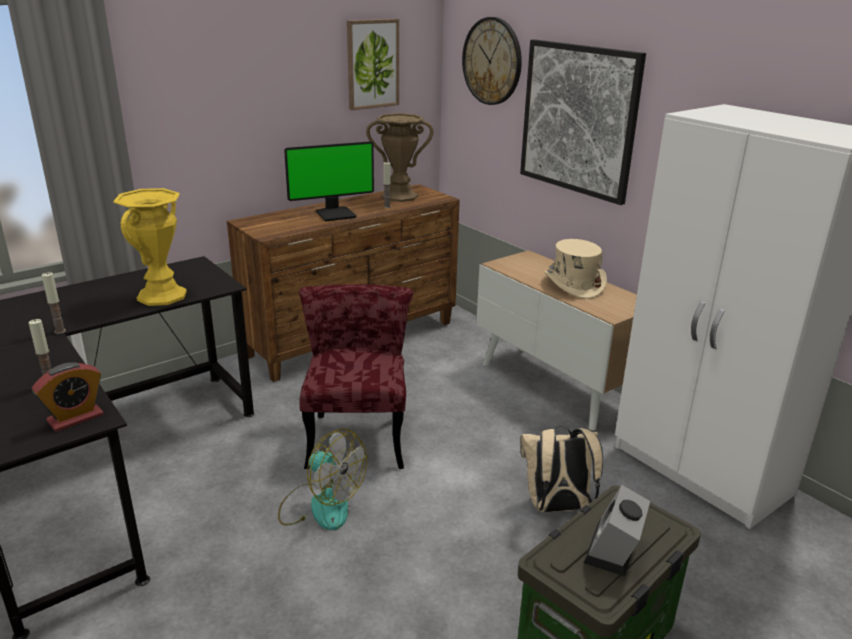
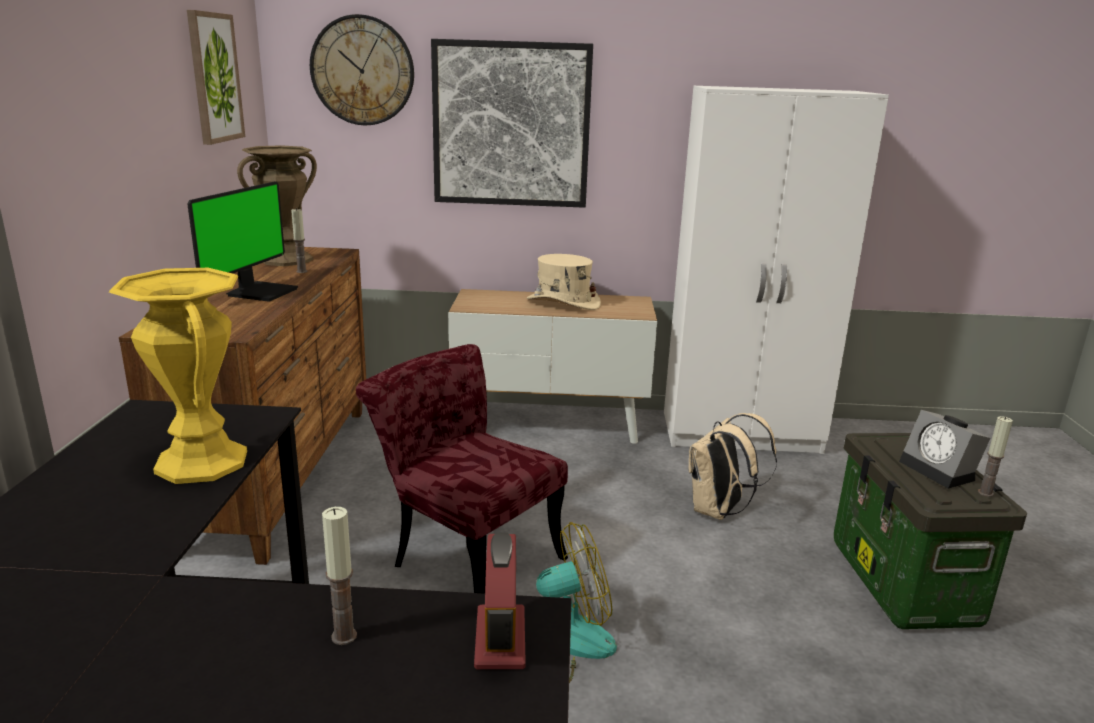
camera: 50 degrees left, 5 degrees down
candle [42,272,66,334] -> candle moved to [978,416,1013,497]

